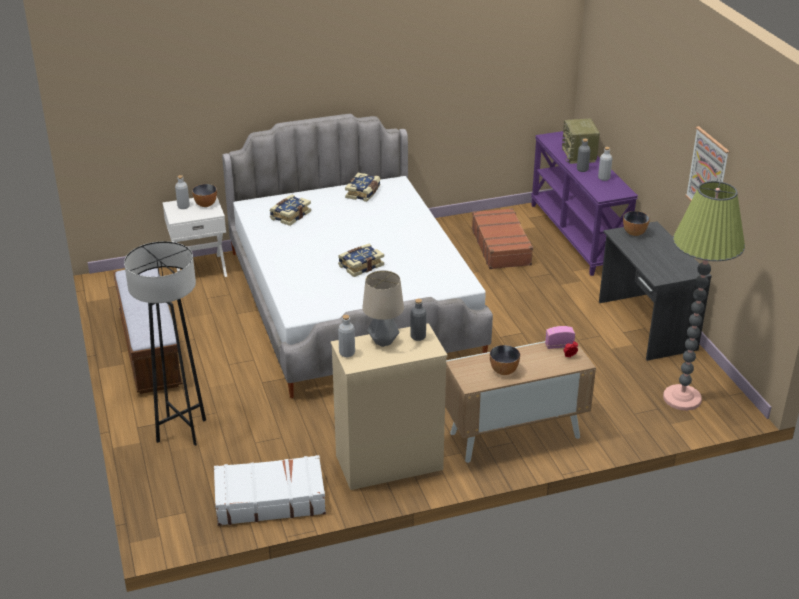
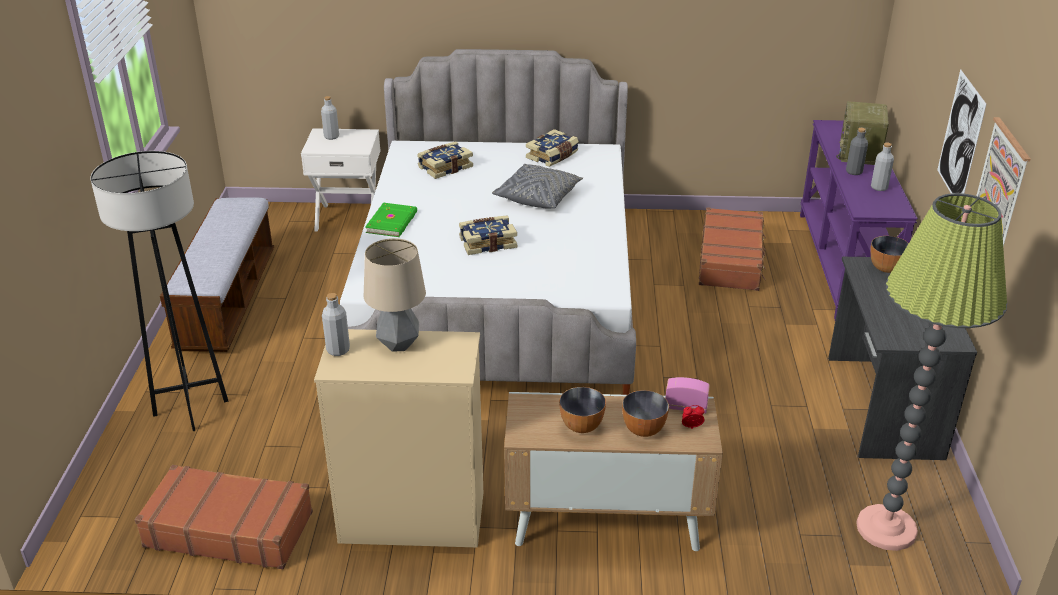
camera: 20 degrees right, 0 degrees up
bowl [192,184,217,207] -> bowl moved to [622,390,669,437]
white suitcase [214,455,326,526] -> brown suitcase [135,465,313,569]
grey bottle [410,299,426,341] -> none
none -> green book [365,203,417,237]
none -> grey pillow [492,164,583,209]
none -> picture [937,69,987,194]

